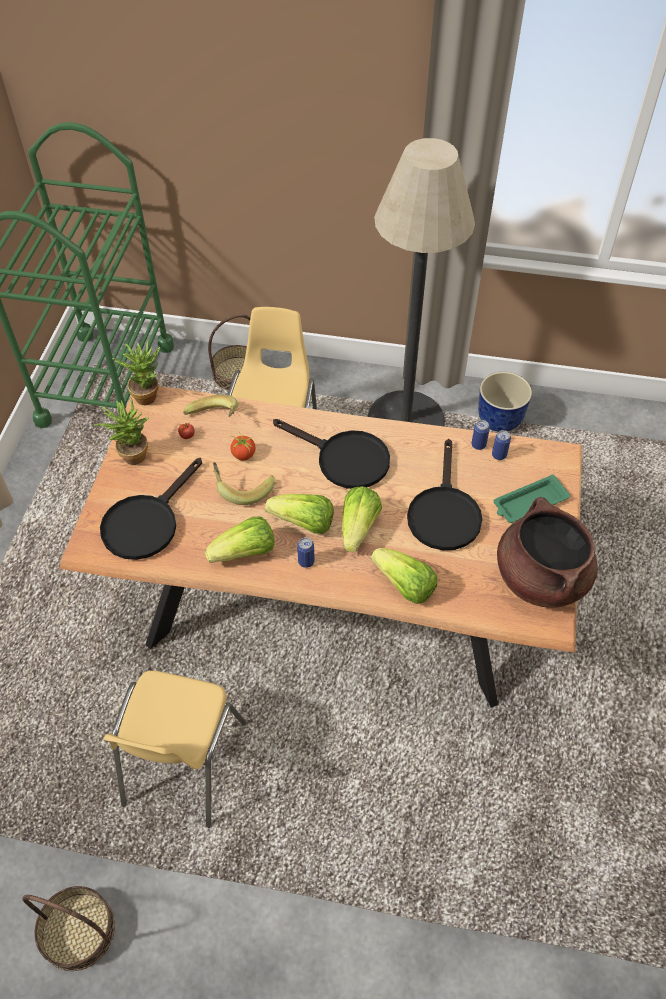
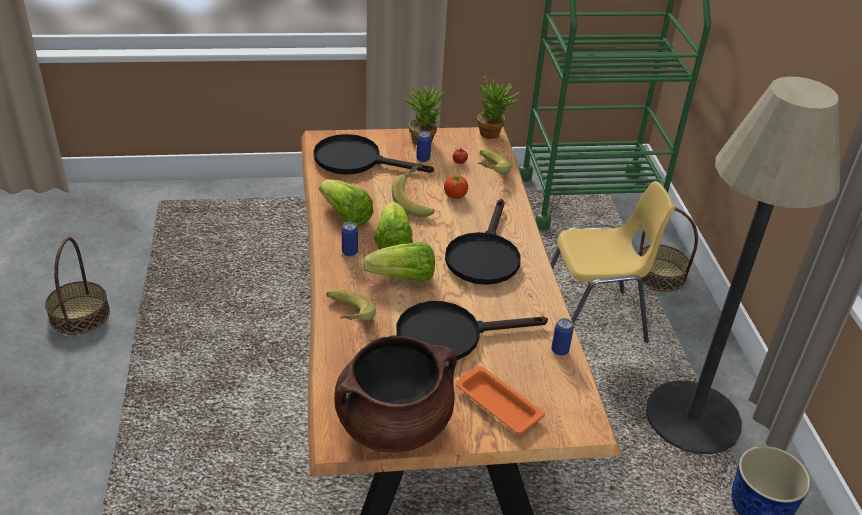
camera: 70 degrees right, 15 degrees down
yellow chair [103,671,247,828] -> none
lettuce [371,548,437,604] -> banana [326,289,376,320]
can [492,430,511,460] -> can moved to [416,131,431,162]
green tray [493,474,571,523] -> orange tray [455,366,545,434]

